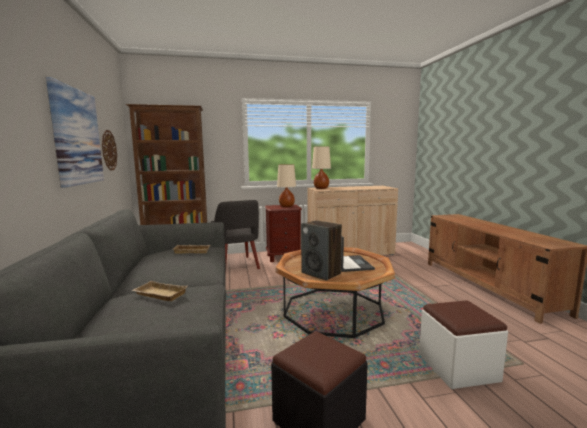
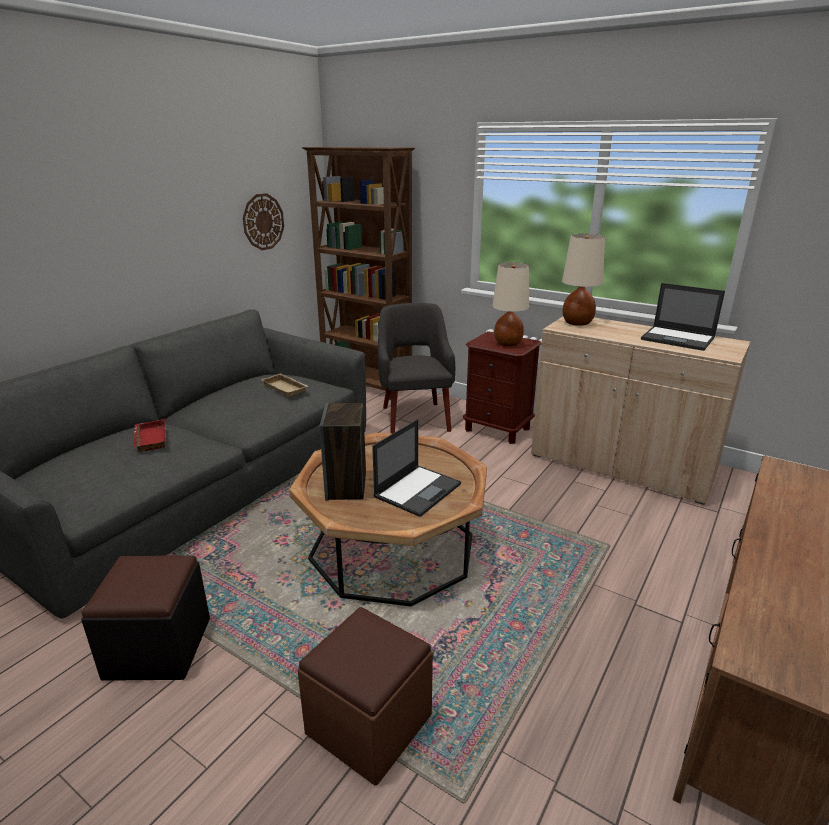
camera: 45 degrees right, 15 degrees up
picture [46,77,104,188] -> none
beige tray [131,281,187,301] -> red tray [134,419,166,452]
grey armchair [211,200,260,269] -> grey armchair turned 150 degrees clockwise [378,303,455,434]
white ottoman [419,300,508,389] -> brown ottoman [298,607,433,786]
none -> laptop [641,283,725,351]

